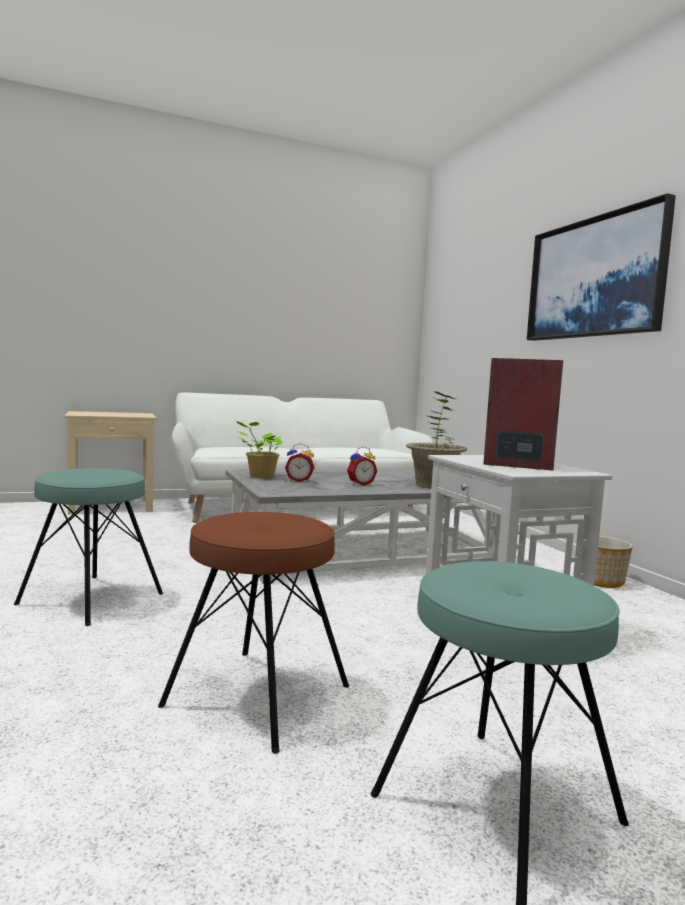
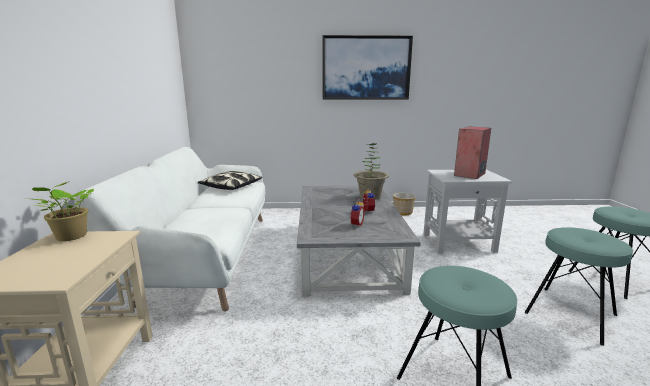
camera: 70 degrees left, 10 degrees up
brown stool [158,512,349,754] -> turquoise stool [525,227,633,346]
potted plant [236,421,283,479] -> potted plant moved to [32,181,94,241]
none -> pillow [198,171,262,190]

